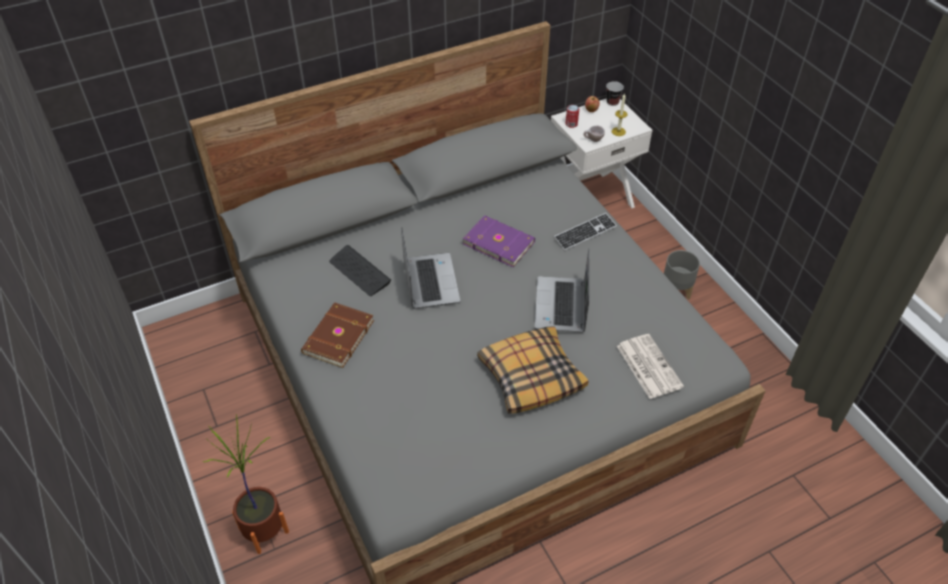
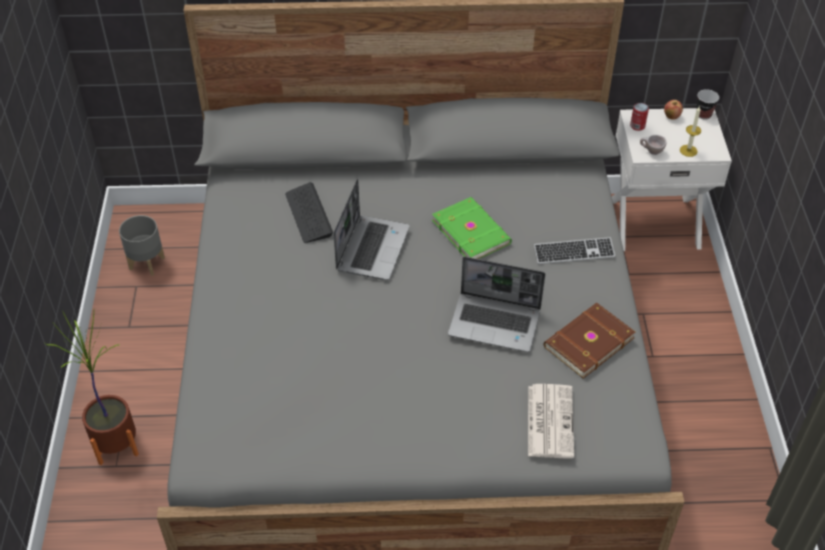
camera: 25 degrees right, 0 degrees up
brown book [301,302,374,368] -> brown book moved to [544,303,635,379]
purple book [463,215,535,267] -> green book [432,197,512,259]
pillow [477,326,588,414] -> none
laptop [535,249,590,333] -> laptop turned 105 degrees counterclockwise [448,257,545,352]
grey planter [664,250,700,299] -> grey planter moved to [119,215,165,276]

